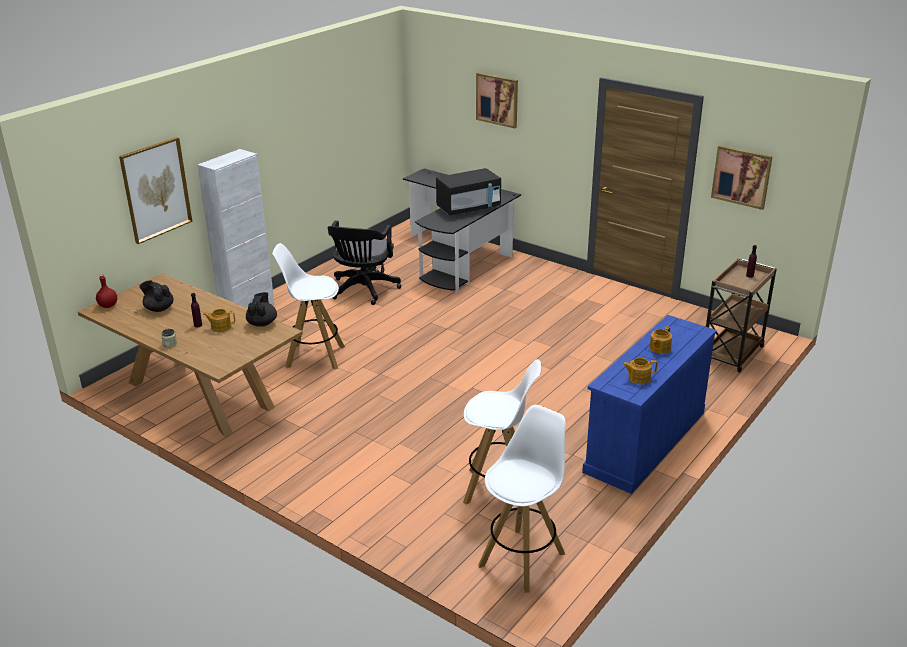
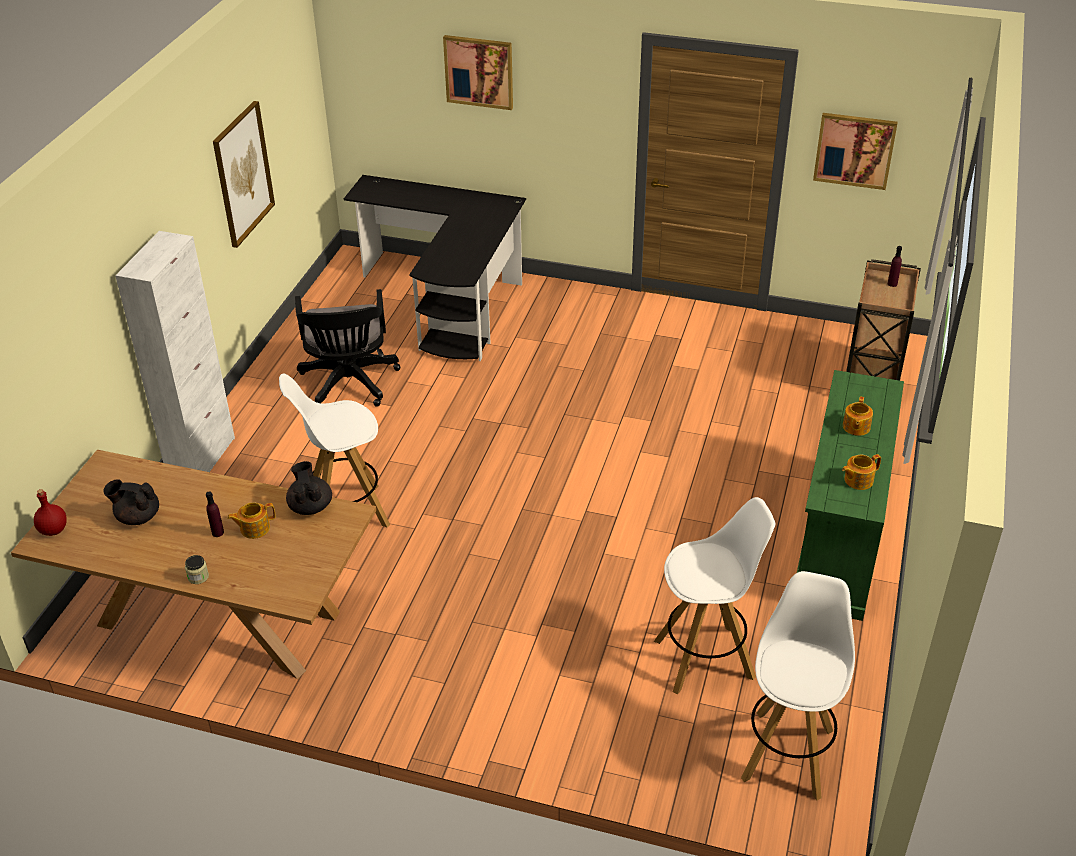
camera: 20 degrees left, 10 degrees up
picture [119,137,192,244] -> picture moved to [213,101,275,248]
black microwave [436,168,501,216] -> none
blue dresser [582,315,717,494] -> green dresser [797,370,904,621]

